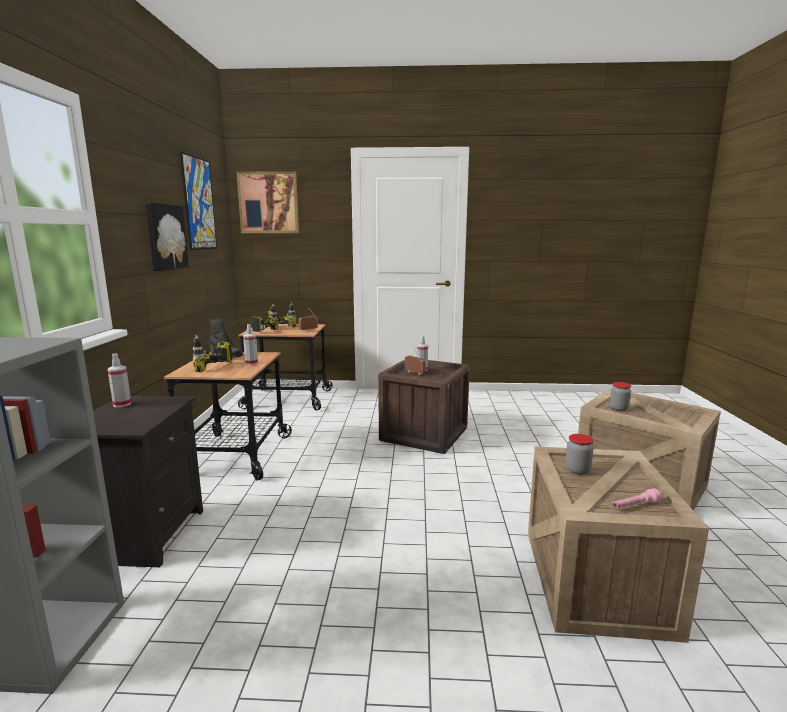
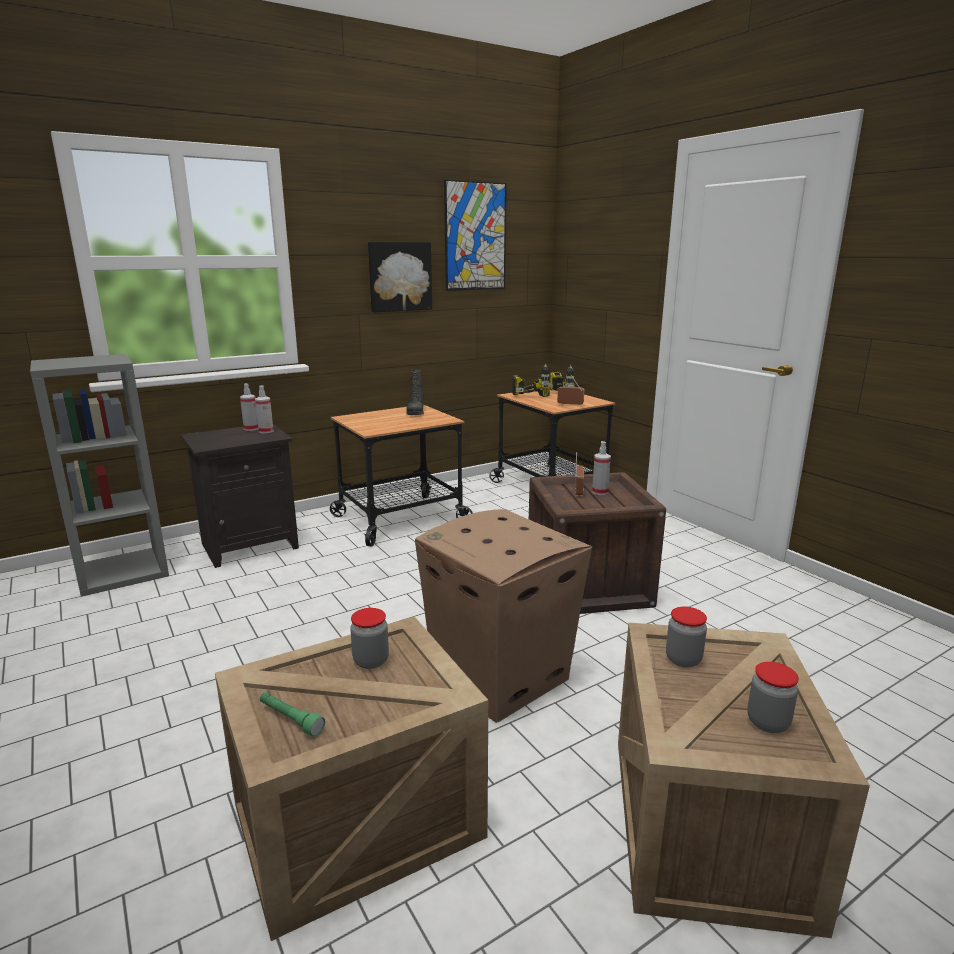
camera: 55 degrees right, 5 degrees up
power drill [193,335,233,372] -> none
picture [236,171,299,233] -> none
spray bottle [243,324,258,365] -> spray bottle moved to [255,385,274,433]
pink flashlight [612,488,662,509] -> green flashlight [260,692,325,737]
none -> cardboard box [415,509,592,723]
none -> jar [748,662,799,733]

